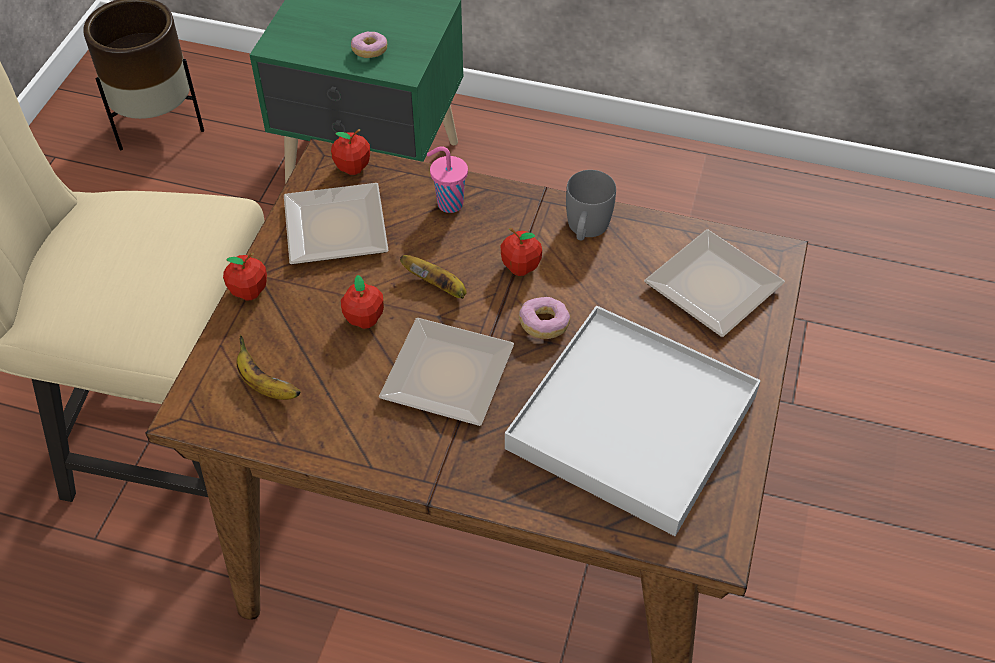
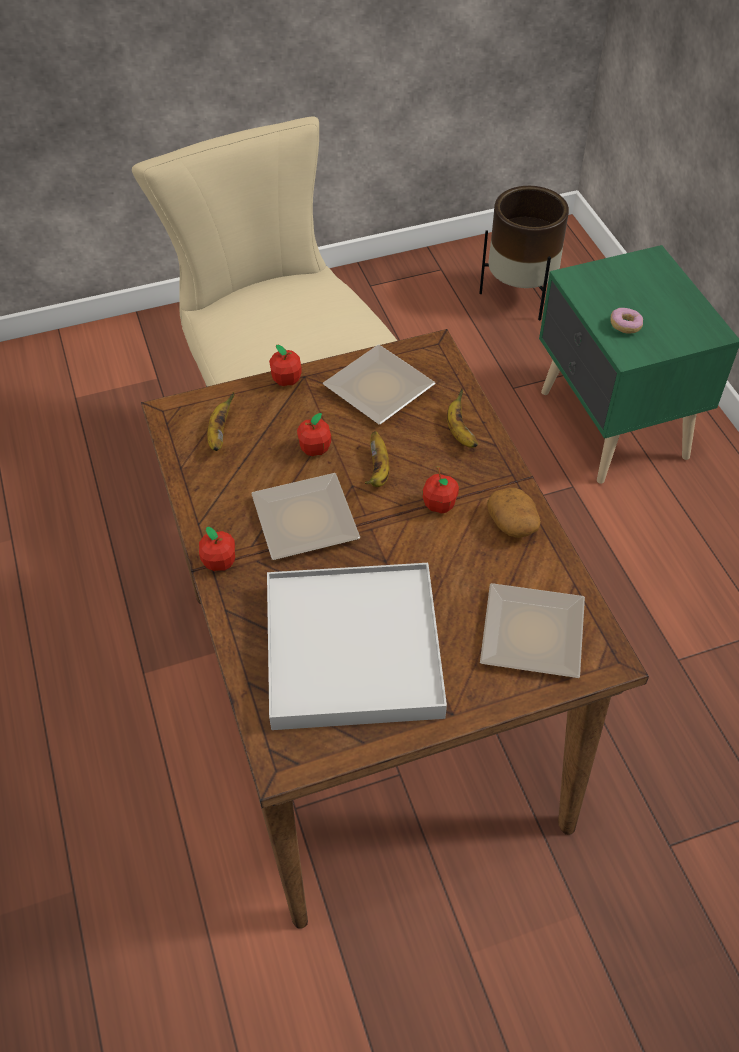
camera: 55 degrees right, 0 degrees up
apple [331,129,370,175] -> apple moved to [199,526,235,571]
pink cup [427,146,468,213] -> banana [447,388,478,448]
donut [519,297,570,339] -> none
grey mug [566,170,616,241] -> potato [487,488,541,538]

